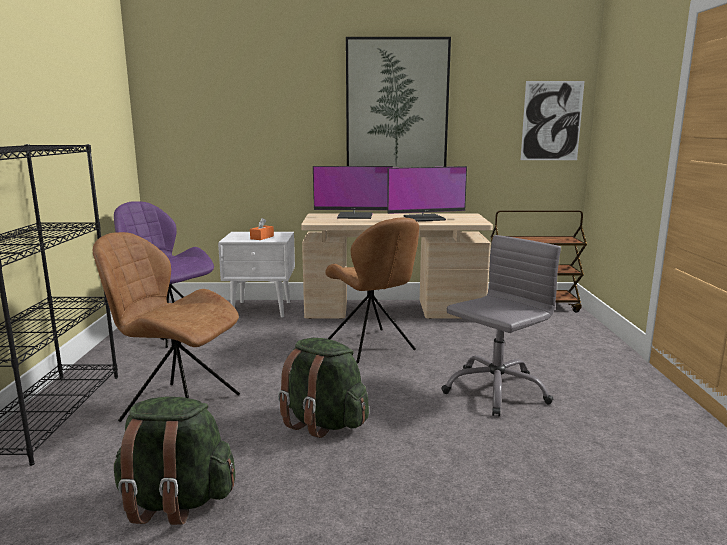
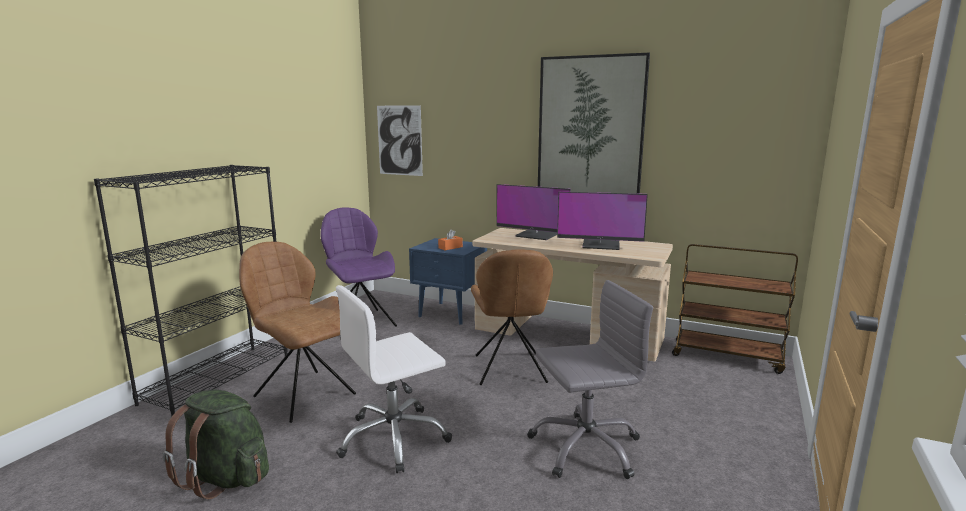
camera: 25 degrees right, 0 degrees up
white nightstand [218,232,295,317] -> blue nightstand [409,238,487,325]
green backpack [278,338,369,438] -> white office chair [336,285,452,473]
picture [521,81,585,160] -> picture moved to [377,105,423,176]

